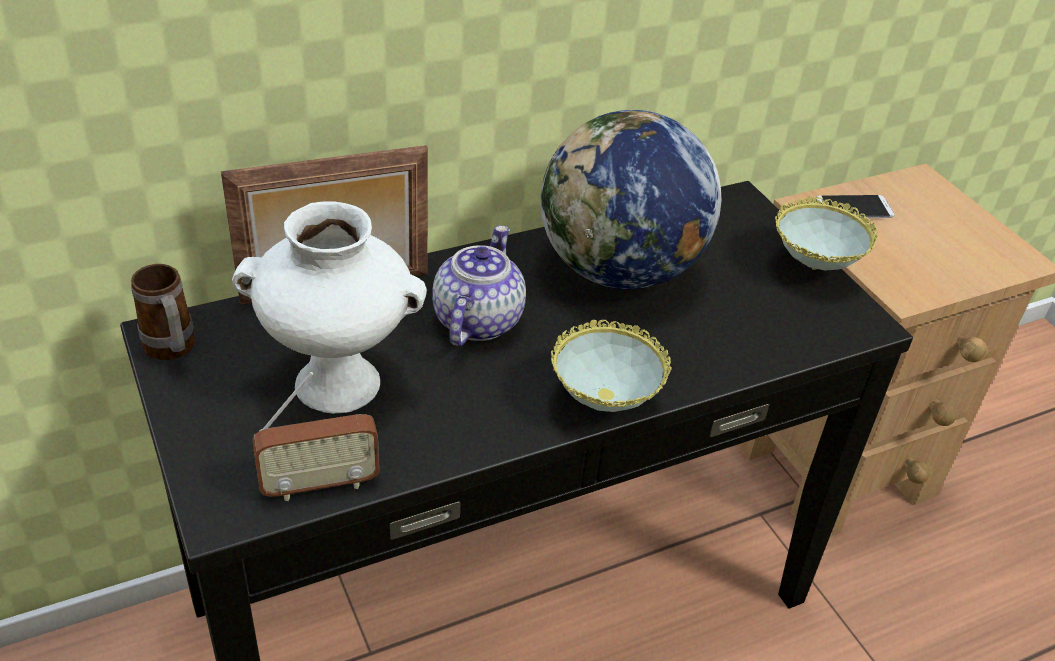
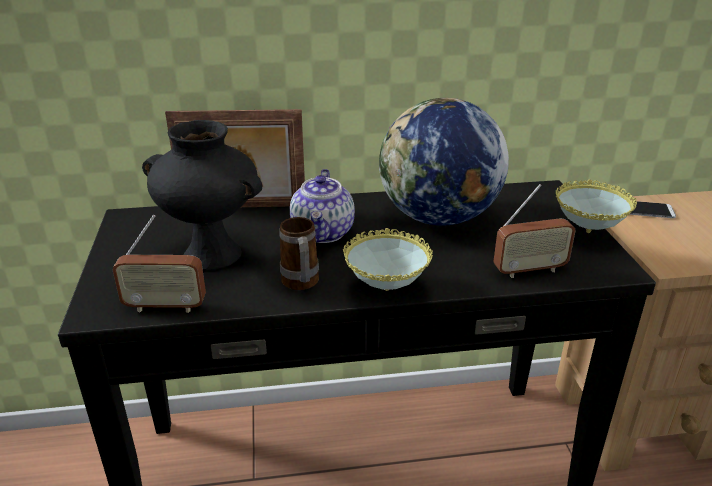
camera: 20 degrees right, 10 degrees down
mug [131,264,195,360] -> mug moved to [279,217,319,290]
white vase [232,201,427,414] -> black vase [142,120,262,270]
teapot [432,225,526,346] -> teapot turned 150 degrees clockwise [290,169,355,243]
none -> radio [493,184,576,278]

